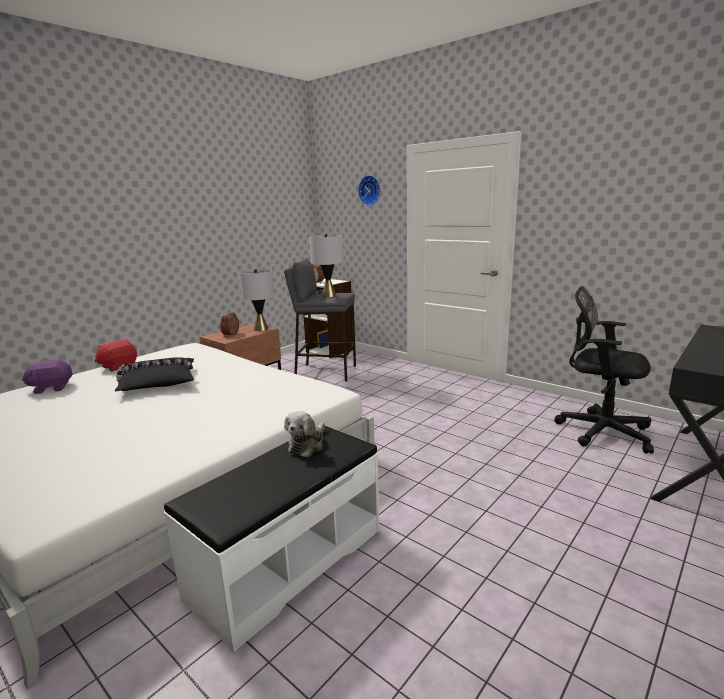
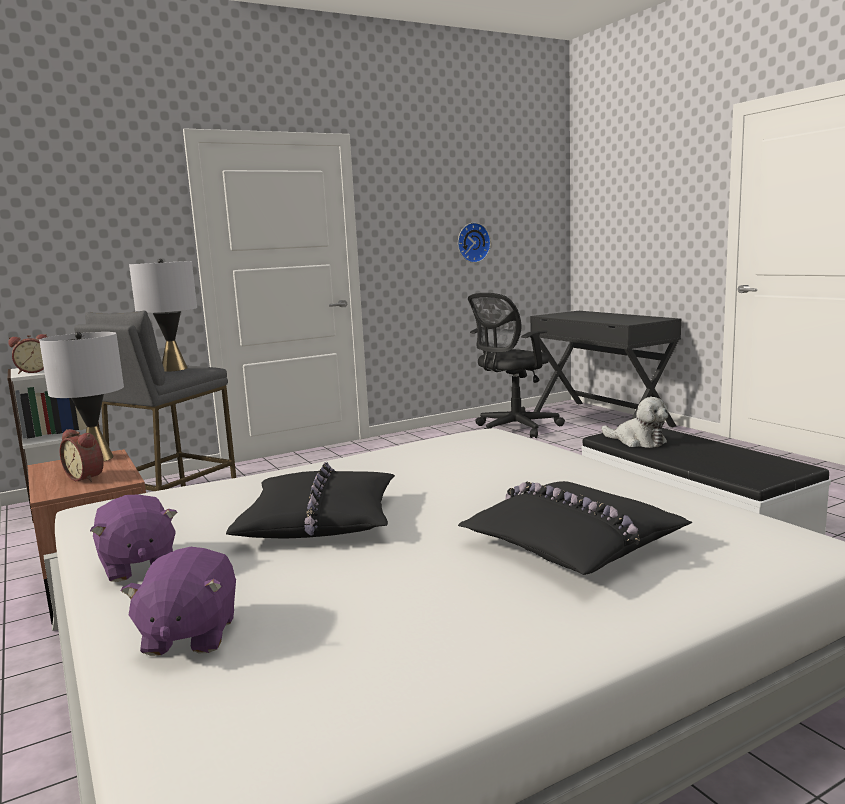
camera: 70 degrees left, 5 degrees down
red plush toy [95,340,137,371] -> purple plush toy [90,495,178,582]
wall clock [358,175,381,206] -> wall clock moved to [458,222,491,263]
none -> black pillow [458,481,692,575]

